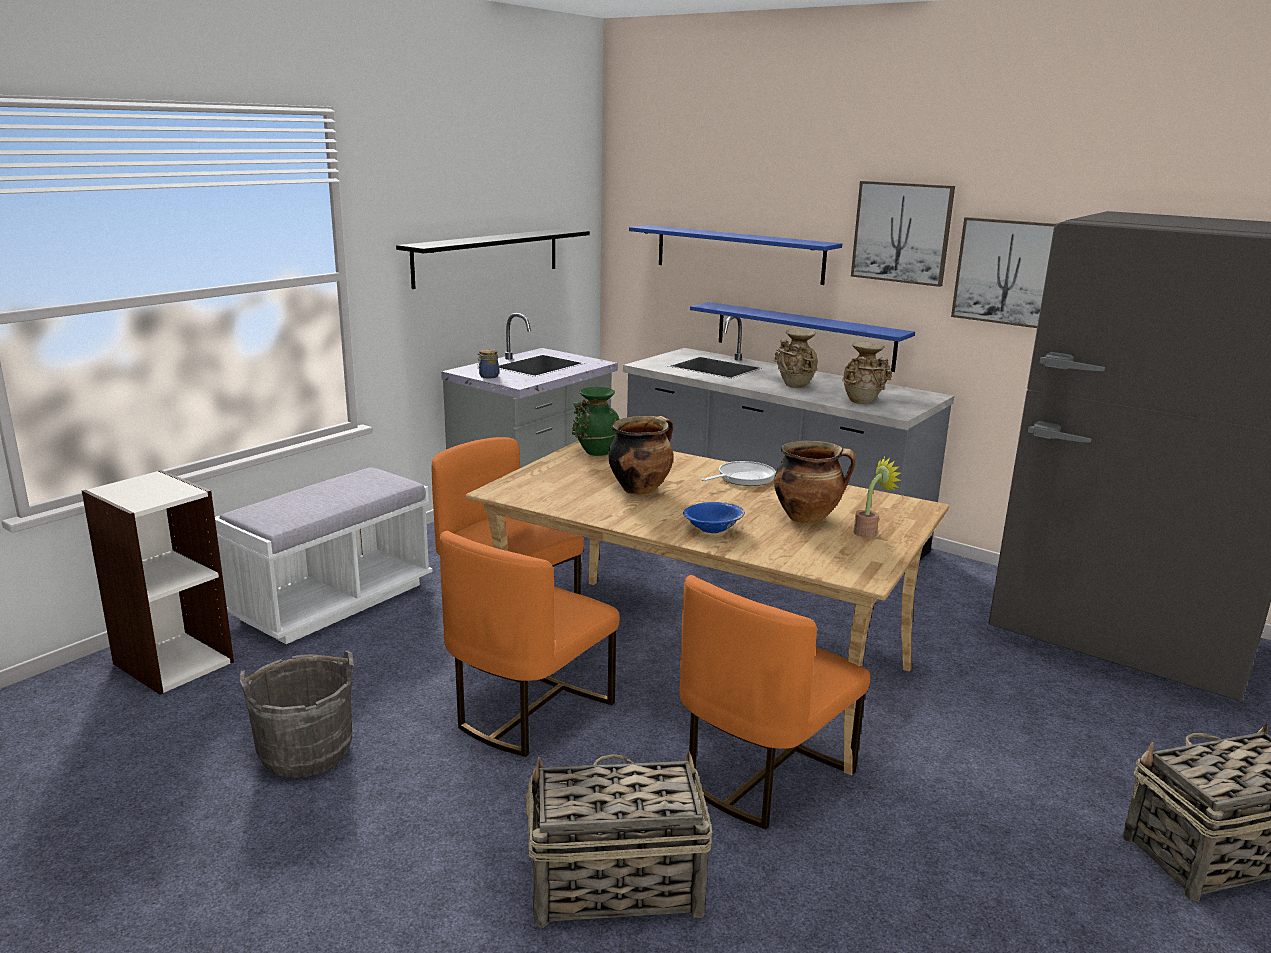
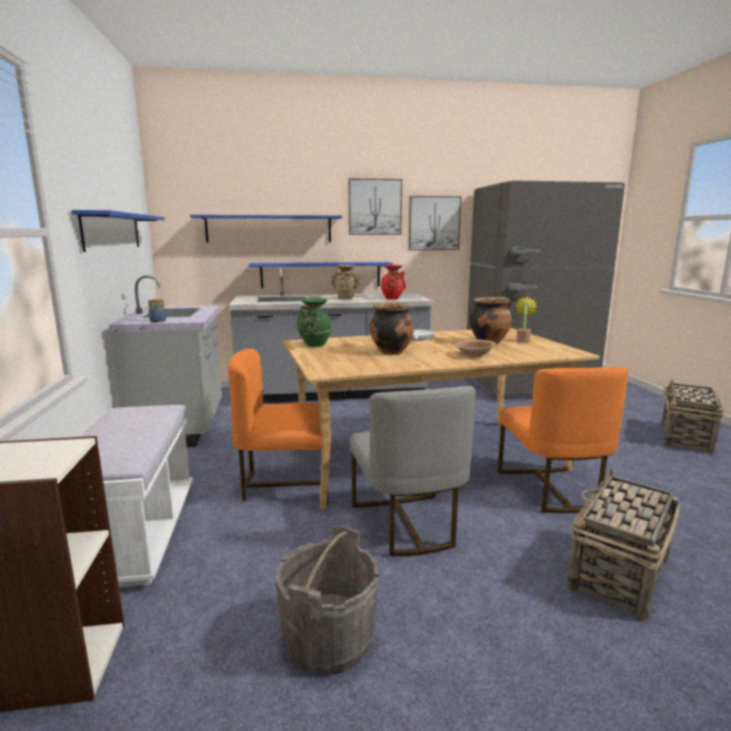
camera: 45 degrees left, 5 degrees down
black shelf [396,229,590,289] -> blue shelf [71,210,165,252]
orange chair [440,531,620,757] -> grey chair [349,386,475,557]
blue bowl [683,502,745,533] -> brown bowl [455,340,496,357]
beige vase [842,342,892,404] -> red vase [380,265,406,300]

